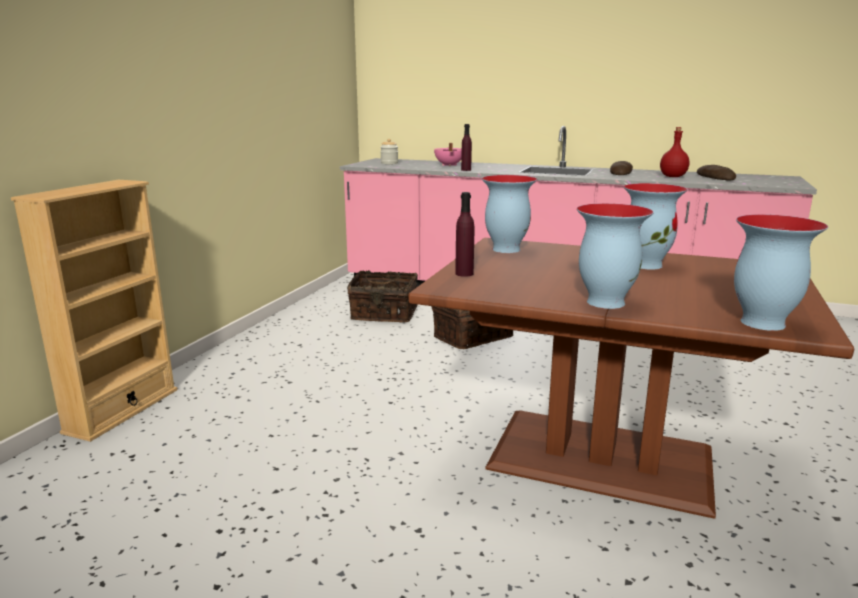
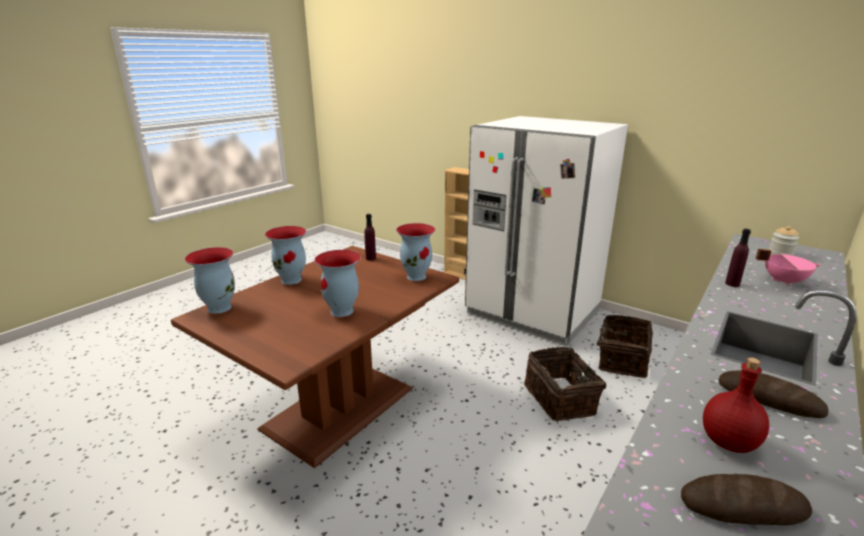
camera: 105 degrees right, 5 degrees up
none -> white fridge [465,116,628,346]

